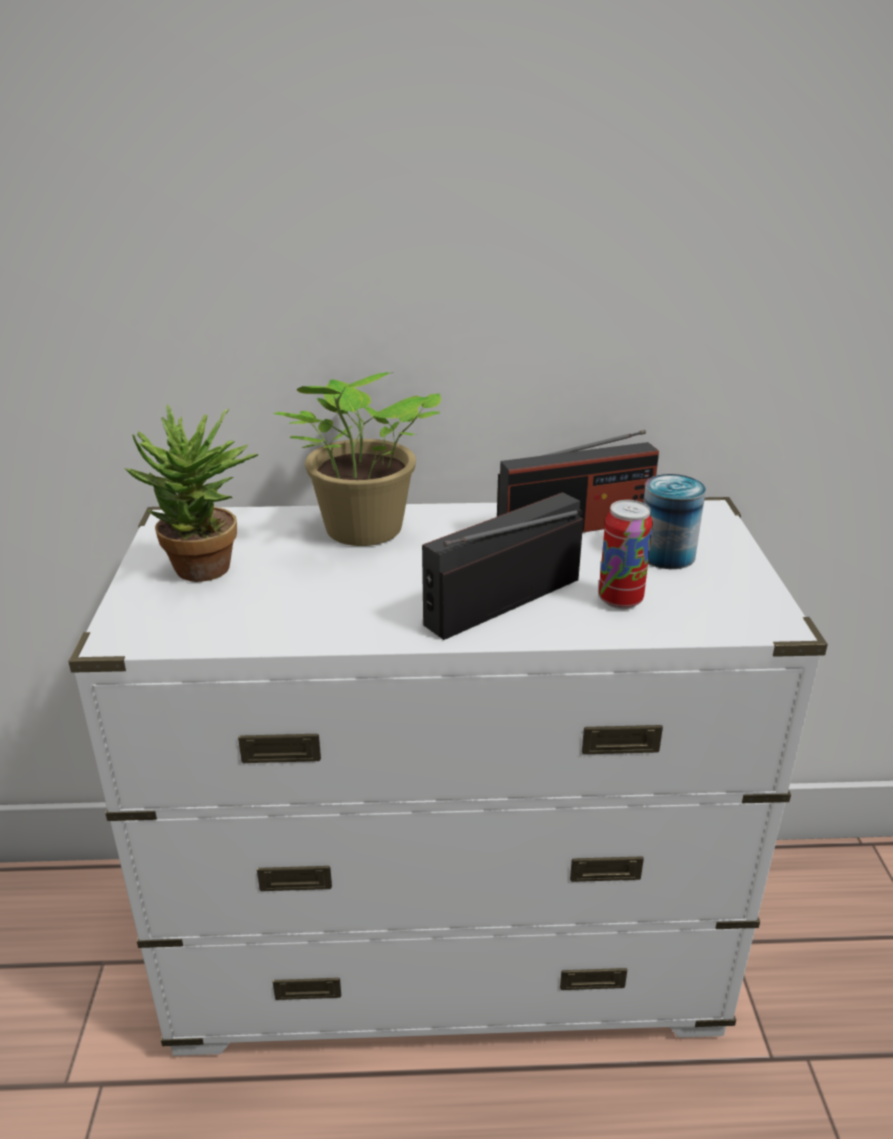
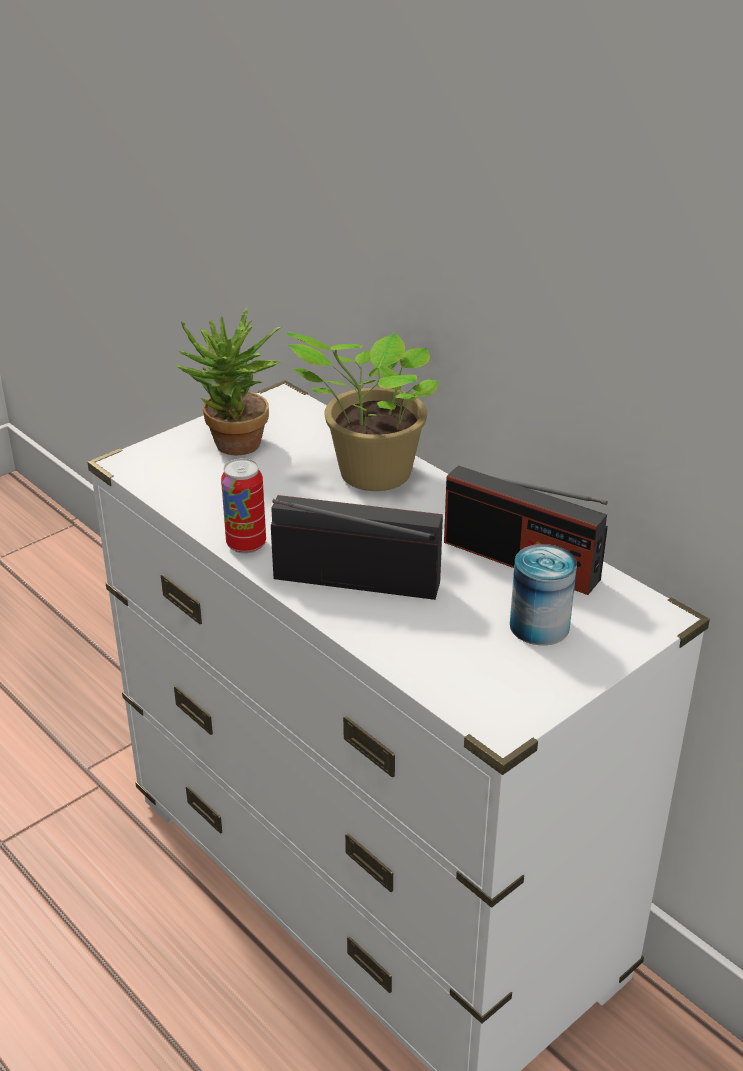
camera: 50 degrees right, 5 degrees up
can [599,500,653,609] -> can moved to [221,458,266,554]

